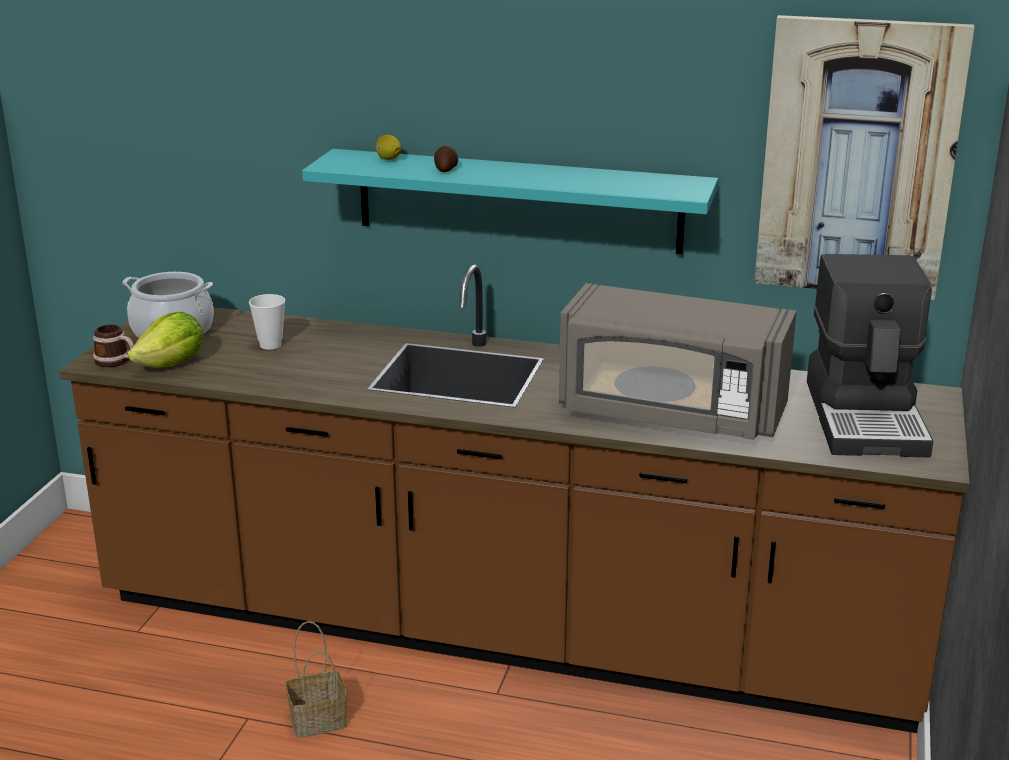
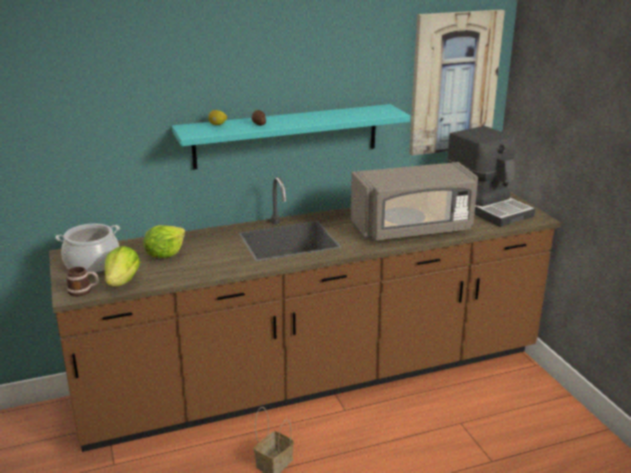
camera: 35 degrees left, 0 degrees up
cup [249,294,285,350] -> lettuce [143,225,185,258]

